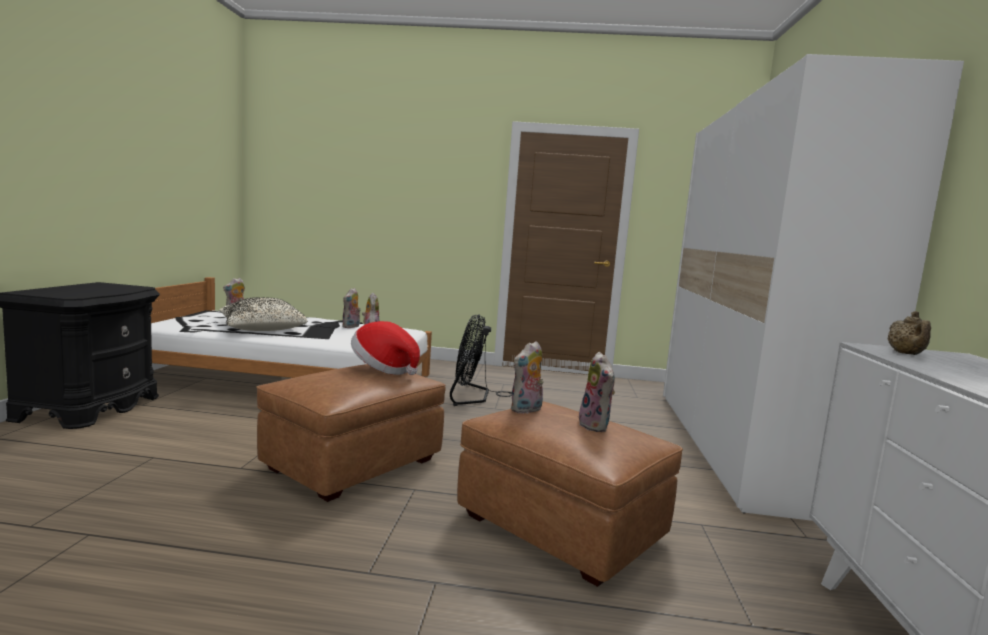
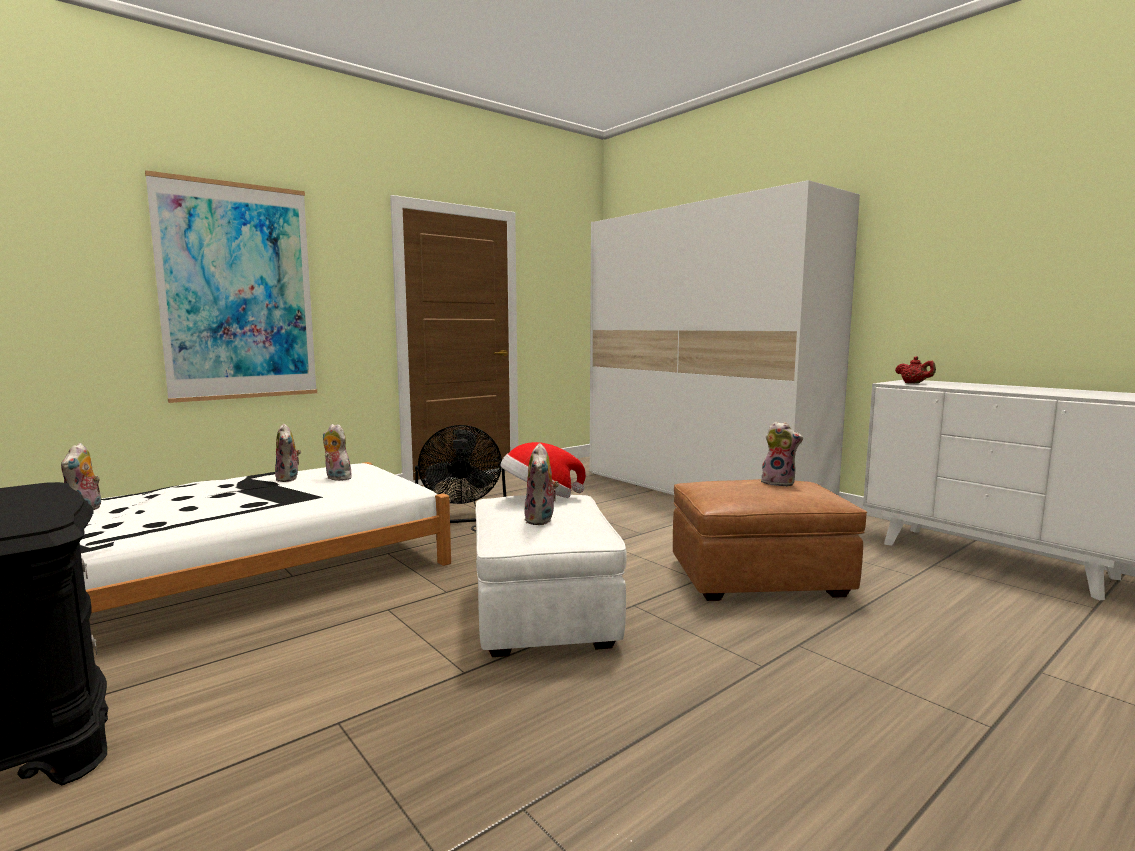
camera: 45 degrees left, 0 degrees up
beige pillow [219,297,308,331] -> none
brown ottoman [256,364,446,502] -> white ottoman [476,495,627,657]
black fan [450,314,512,406] -> black fan turned 120 degrees clockwise [415,425,506,531]
plush toy [511,341,543,414] -> plush toy moved to [524,443,559,525]
beige teapot [888,311,931,355] -> red teapot [895,356,936,383]
none -> picture [145,170,317,403]

